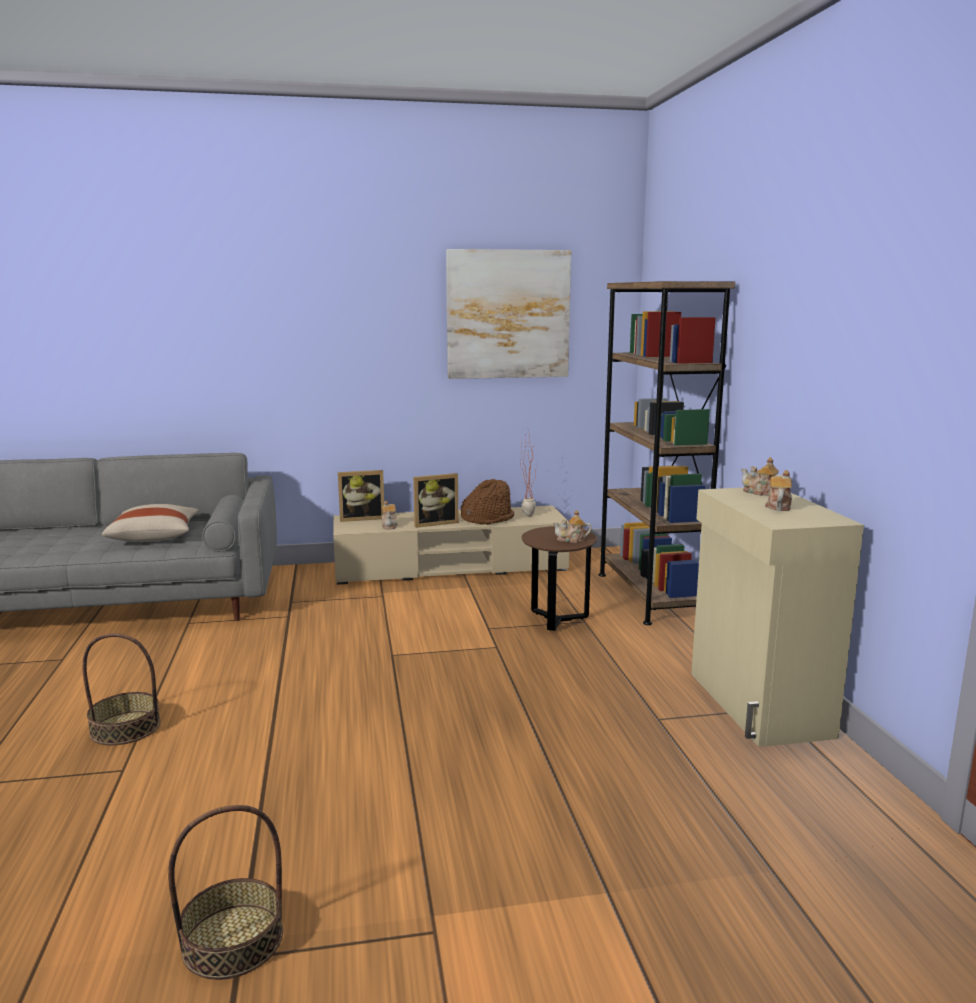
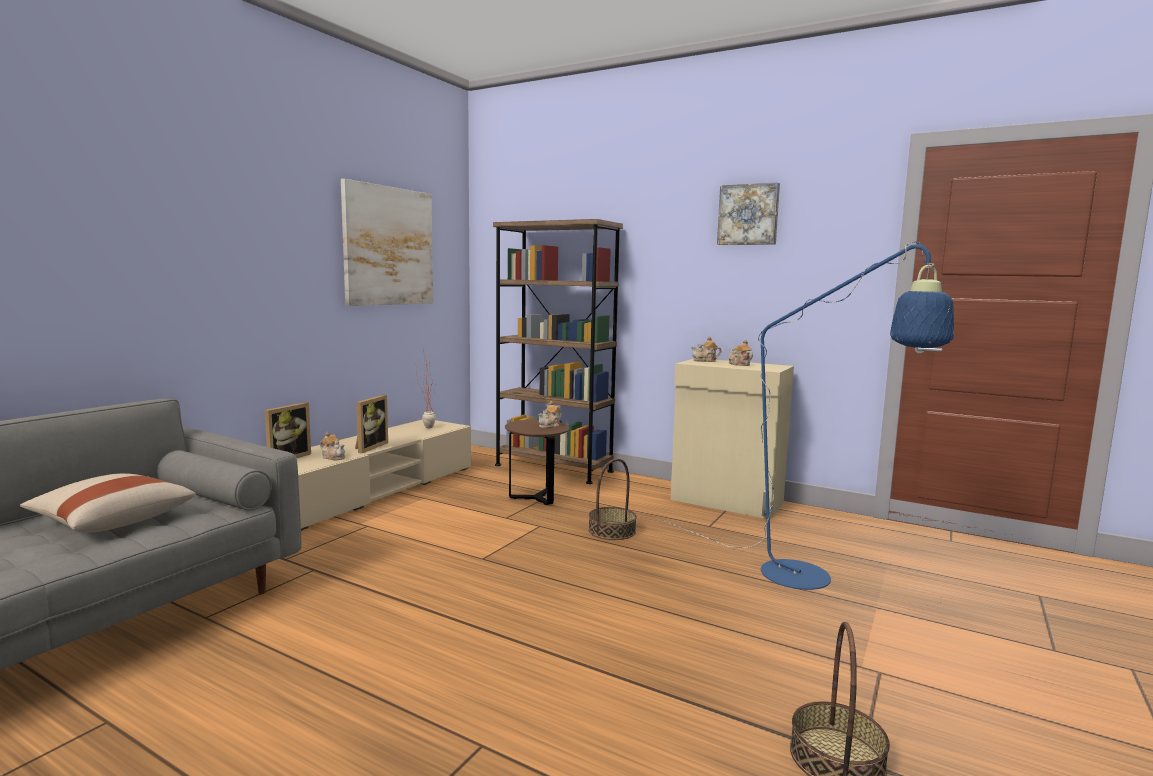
camera: 50 degrees left, 5 degrees down
basket [83,633,161,745] -> basket moved to [588,458,637,540]
brown hat [461,479,514,525] -> none
none -> blue floor lamp [662,241,954,590]
none -> picture [717,182,780,245]

